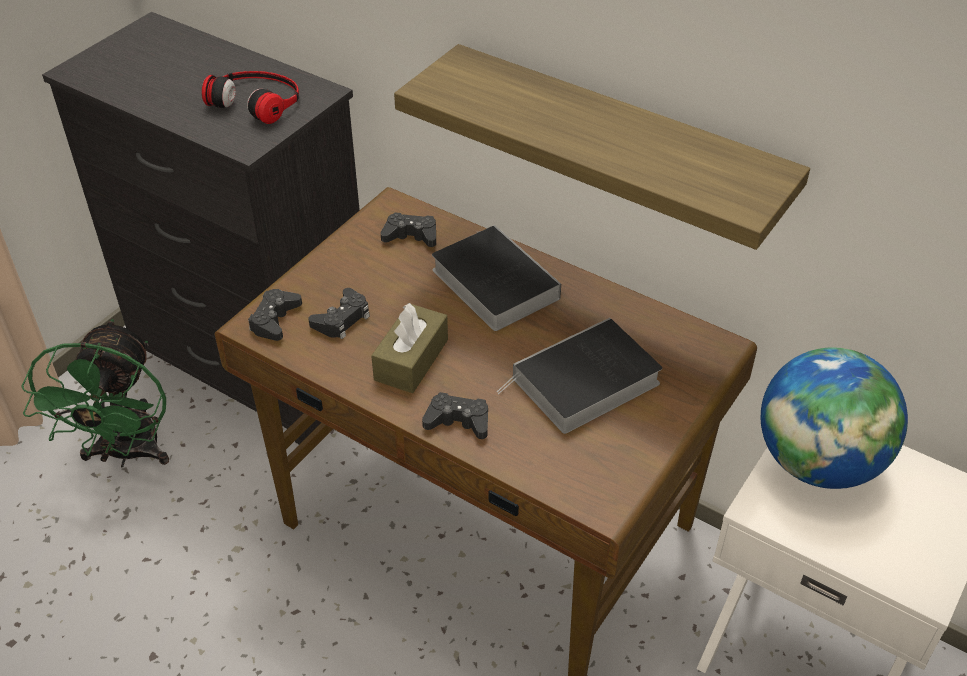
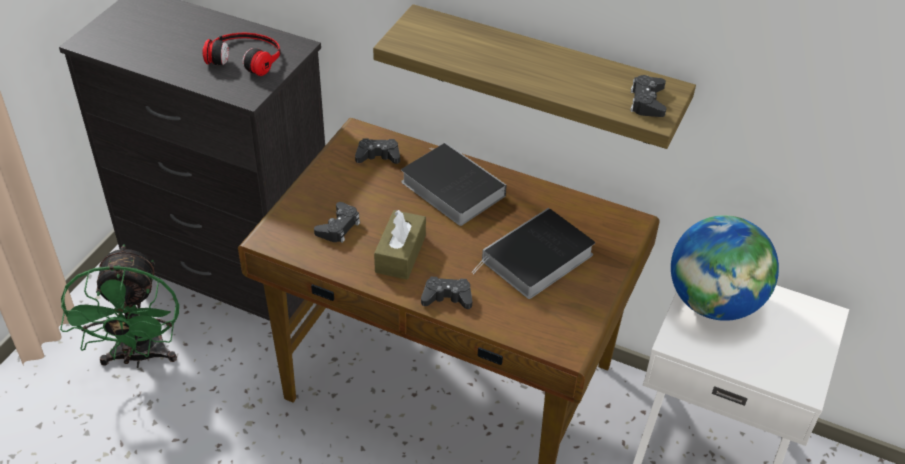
camera: 10 degrees left, 0 degrees up
black game controller [248,289,302,341] -> black game controller moved to [631,75,666,117]

